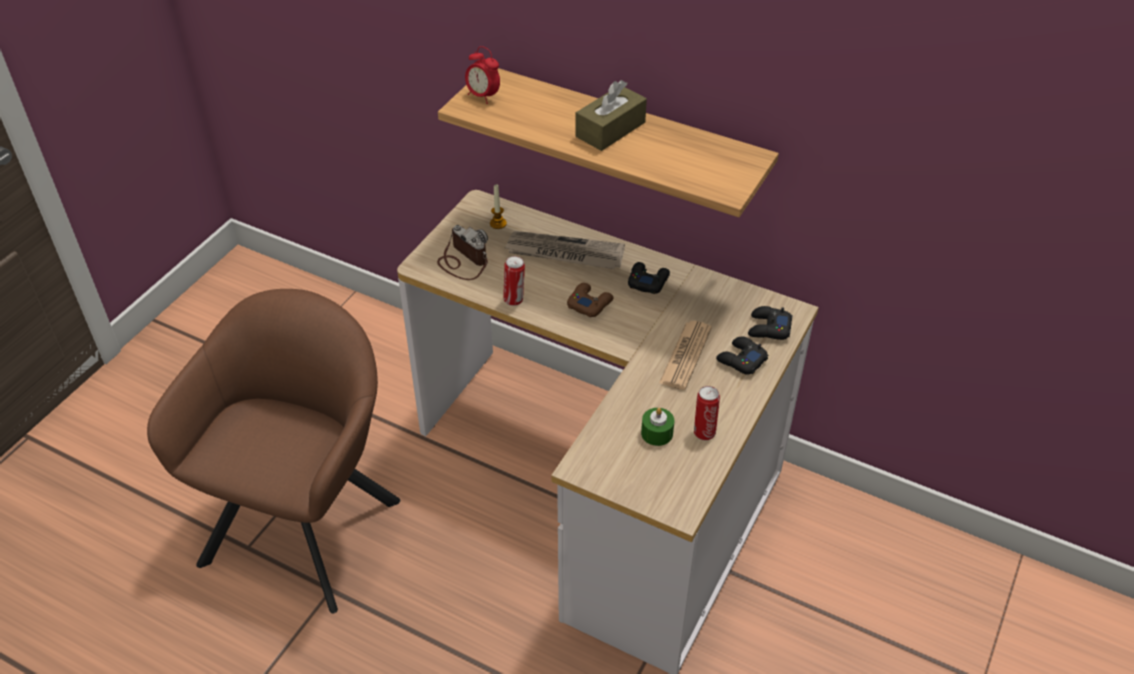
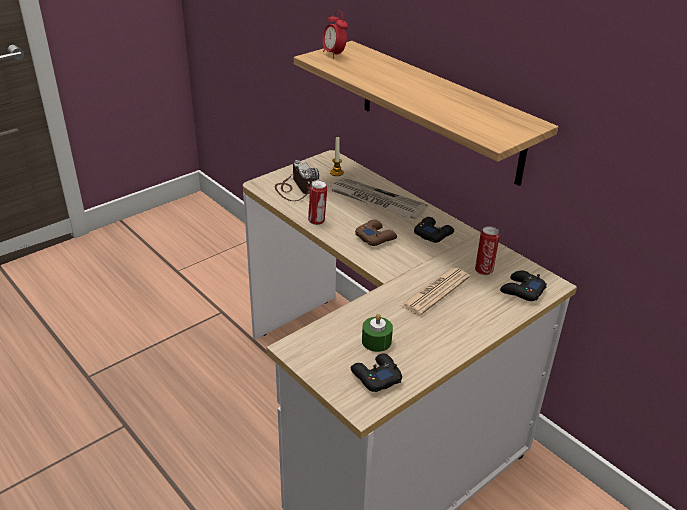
camera: 20 degrees right, 10 degrees down
brown armchair [147,289,400,614] -> none
brown tissue box [575,80,647,151] -> none
can [694,386,720,440] -> can moved to [475,226,500,275]
black game controller [716,337,768,375] -> black game controller moved to [351,354,402,392]

